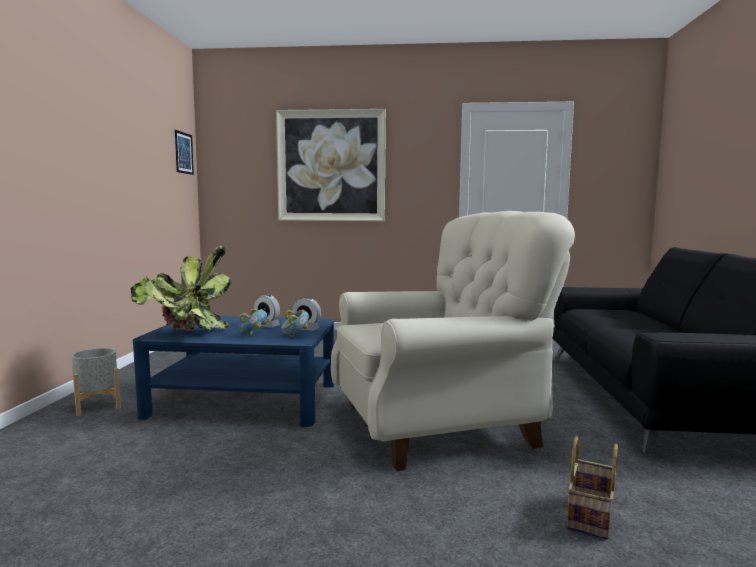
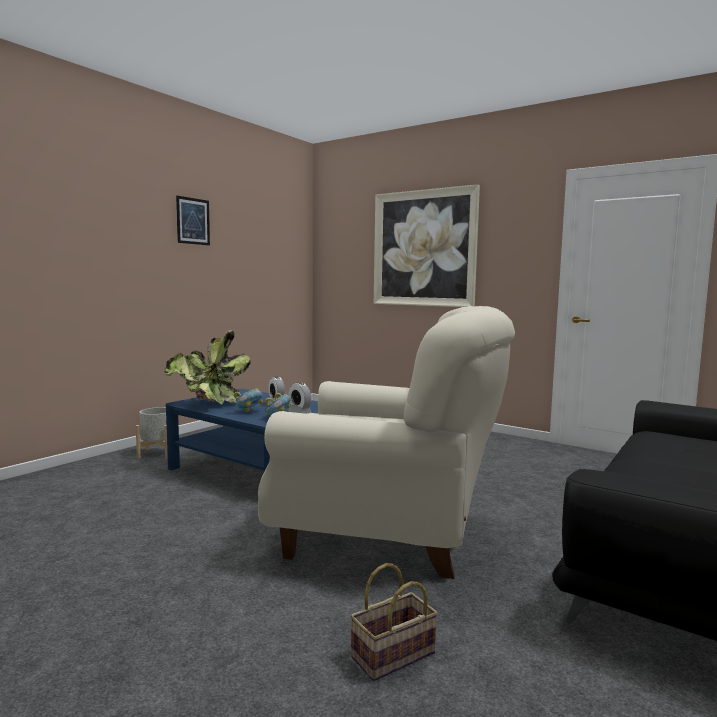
camera: 30 degrees right, 0 degrees up
picture [175,130,194,175] -> picture moved to [176,196,210,245]

